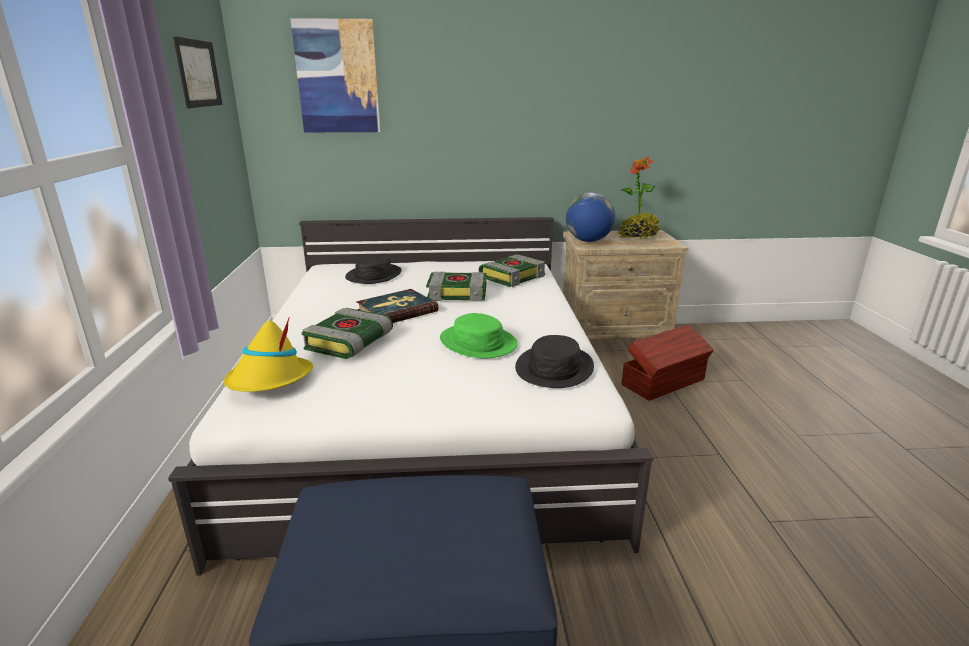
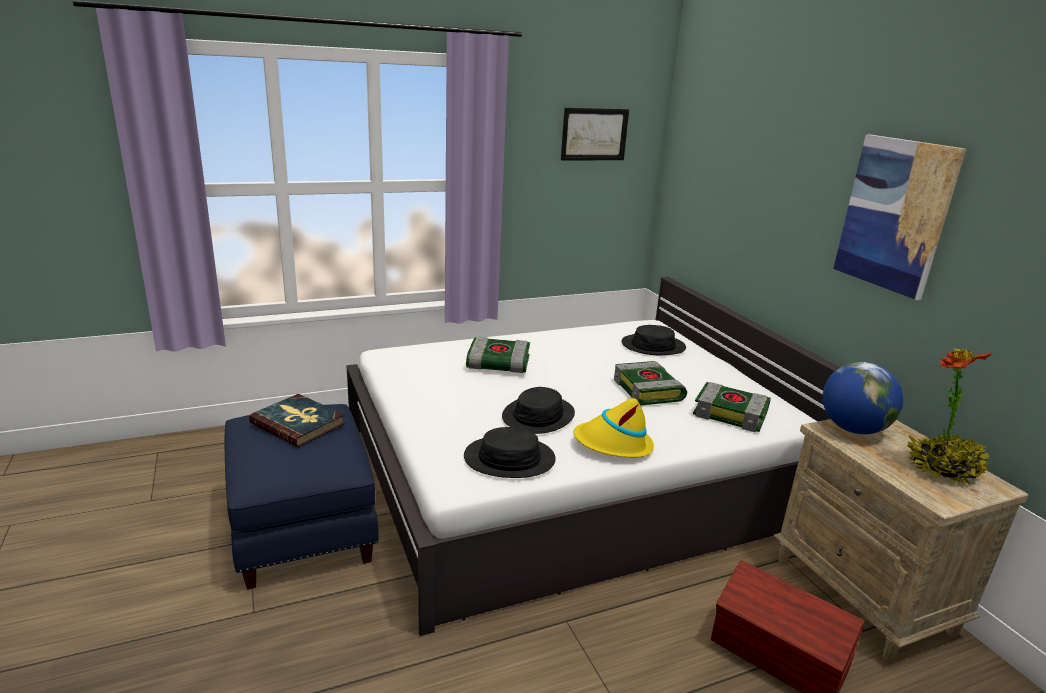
camera: 70 degrees right, 0 degrees up
yellow hat [224,318,313,392] -> yellow hat moved to [574,398,654,458]
picture [290,18,380,132] -> picture moved to [833,134,966,300]
book [356,289,438,323] -> book moved to [249,394,345,447]
green hat [440,313,518,358] -> black hat [502,387,575,434]

